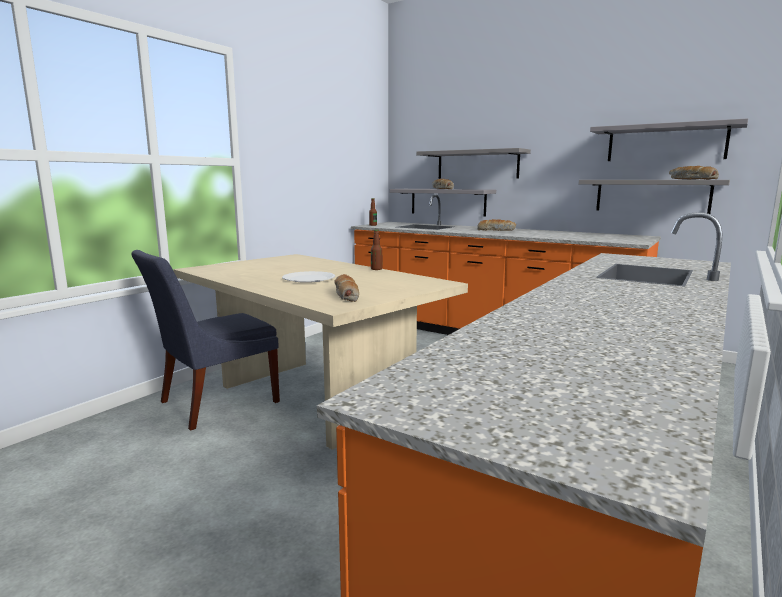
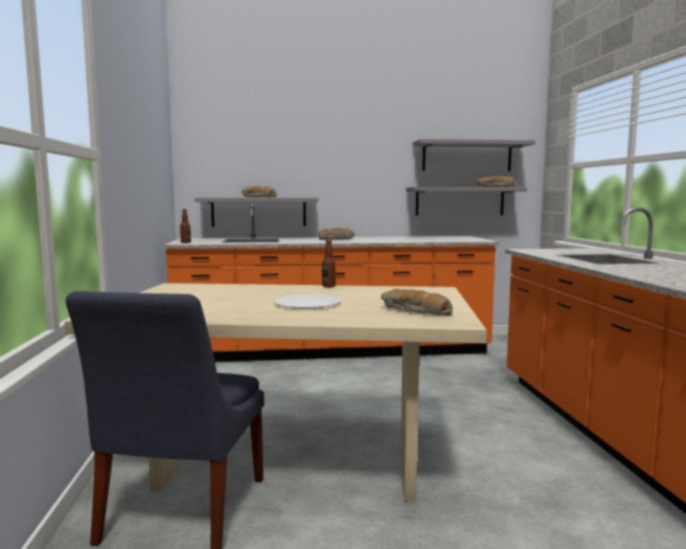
camera: 40 degrees left, 5 degrees down
grey shelf [416,148,531,179] -> none

